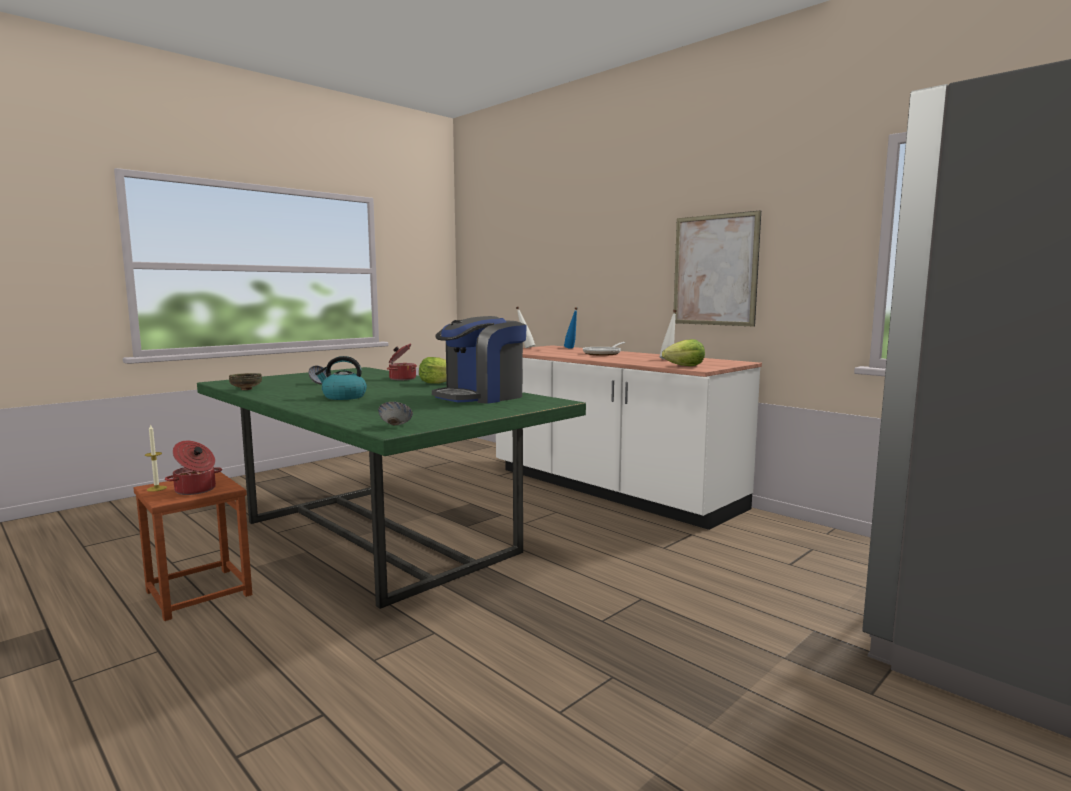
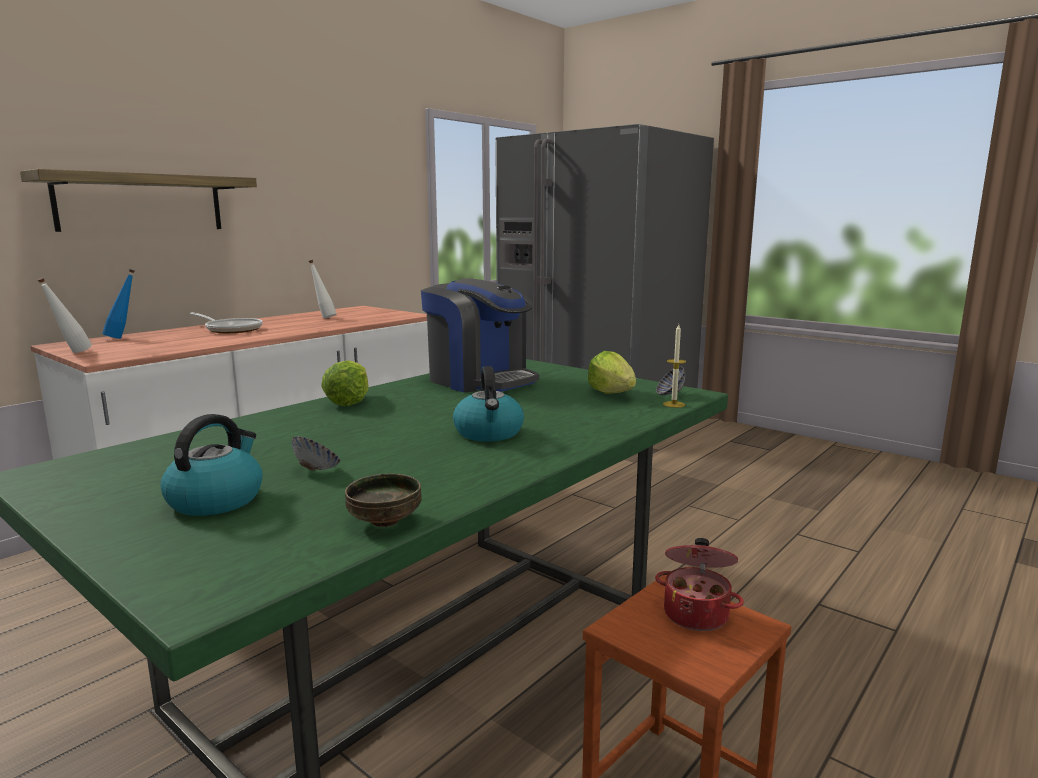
camera: 95 degrees left, 5 degrees up
candle [145,424,167,492] -> candle moved to [663,324,686,408]
cooking pot [387,344,417,380] -> none
lettuce [662,339,705,366] -> lettuce moved to [588,351,636,394]
picture [673,210,761,327] -> none
none -> shelf [20,169,257,232]
none -> kettle [160,414,263,516]

